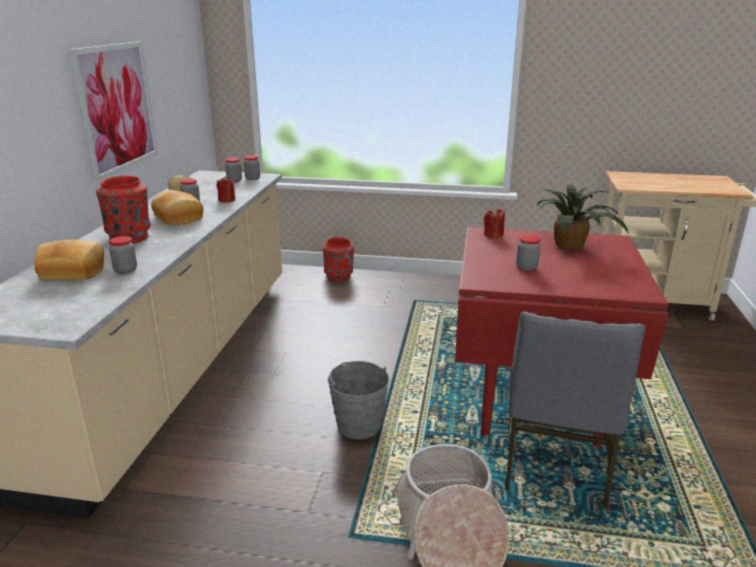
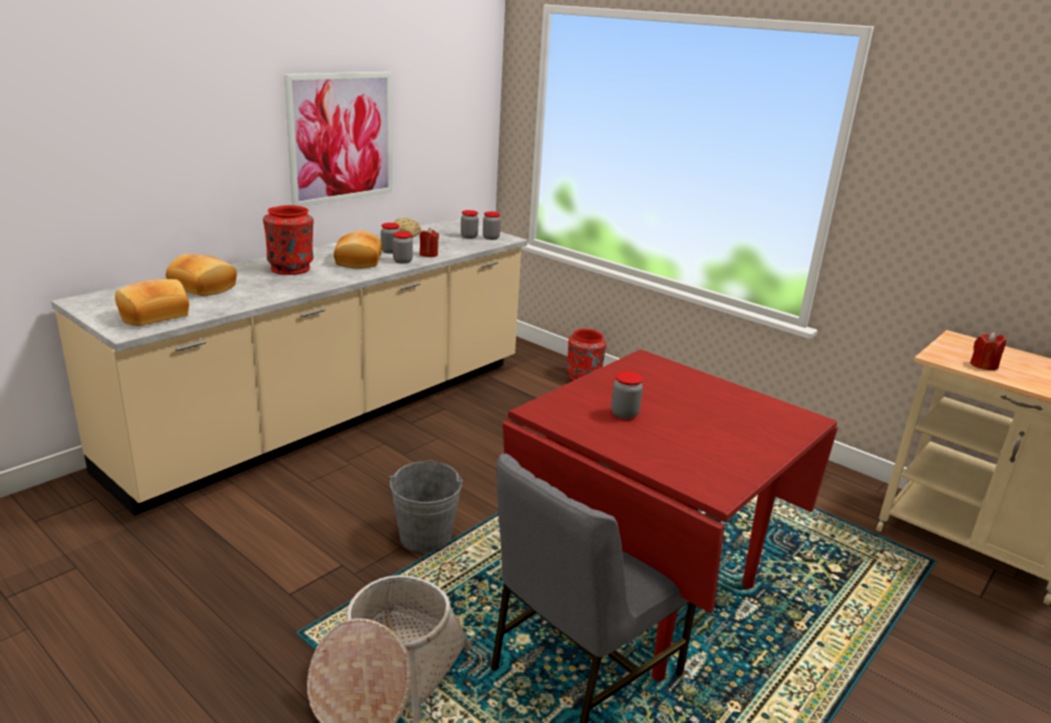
camera: 30 degrees right, 0 degrees up
jar [109,236,137,274] -> jar moved to [393,232,413,264]
red candle [483,208,505,238] -> red candle moved to [970,332,1006,370]
potted plant [537,185,629,250] -> none
none -> bread [115,279,189,326]

